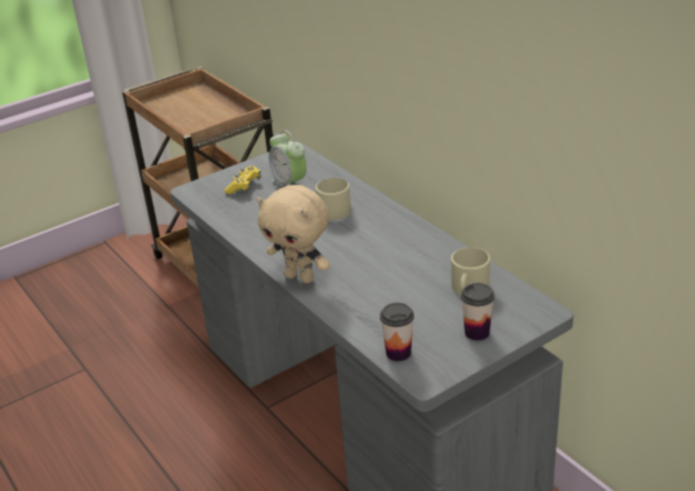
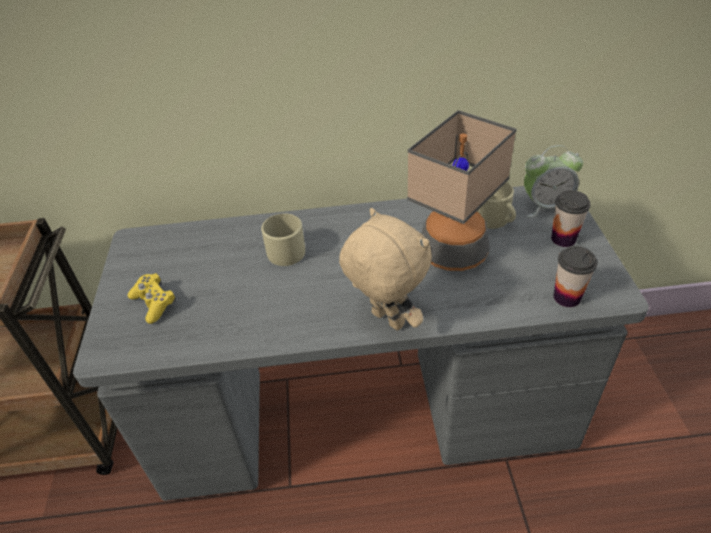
camera: 60 degrees left, 10 degrees up
beige plush toy [257,185,330,284] -> beige plush toy turned 105 degrees counterclockwise [339,208,432,331]
alarm clock [269,130,307,186] -> alarm clock moved to [524,145,583,217]
none -> table lamp [407,110,517,271]

